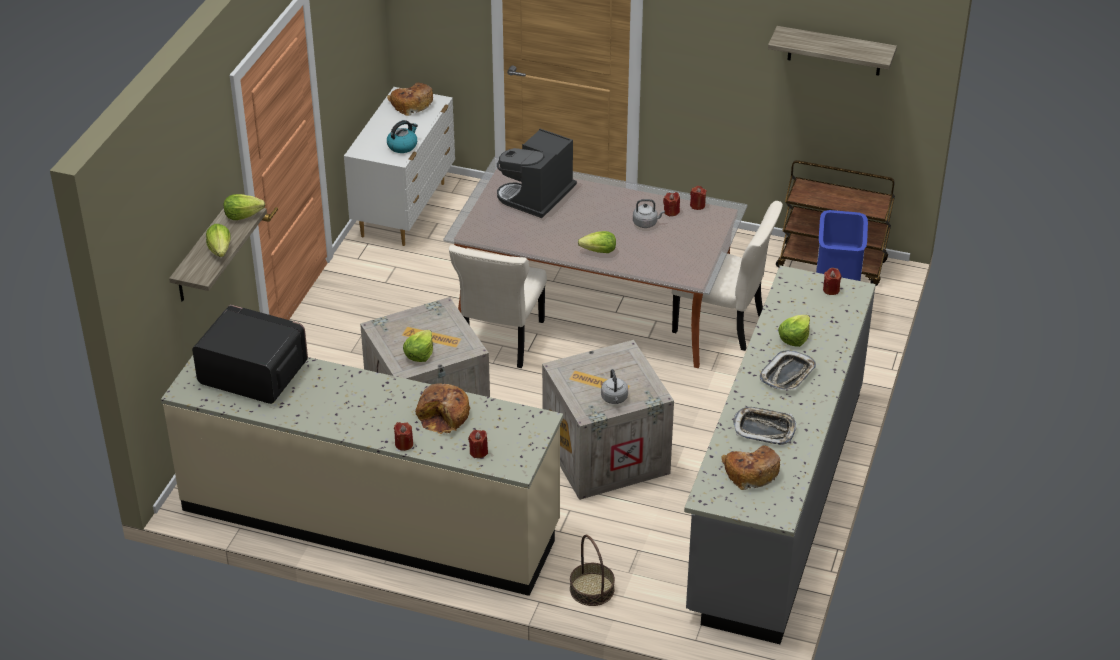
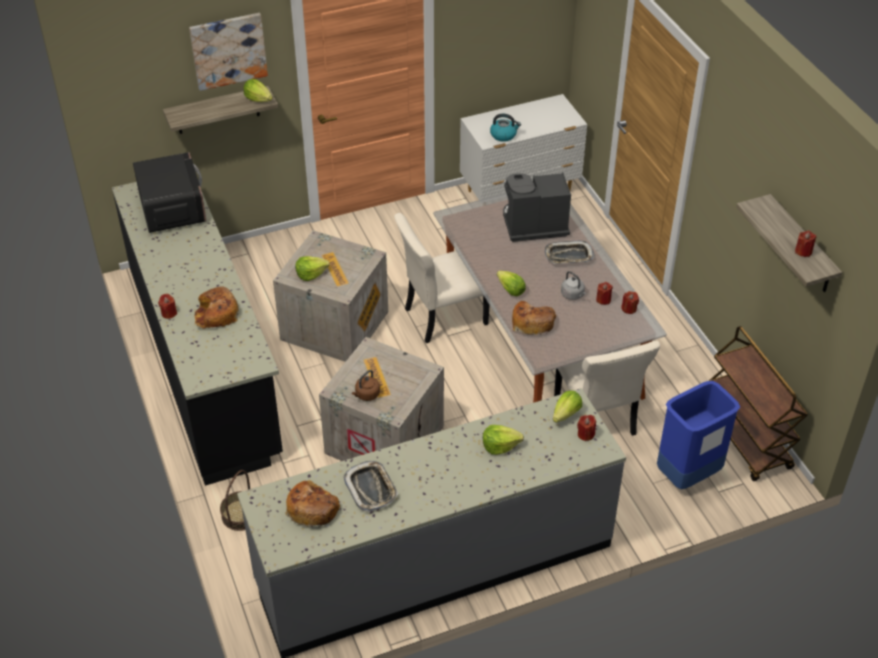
camera: 50 degrees right, 5 degrees up
beige counter [161,355,563,596] -> black counter [112,182,283,486]
lettuce [206,224,231,257] -> lettuce moved to [553,390,582,423]
bread [387,83,433,116] -> bread moved to [512,301,556,335]
red candle [468,430,488,458] -> red candle moved to [795,231,816,257]
grey kettle [601,369,628,404] -> brown kettle [352,370,380,401]
tray [760,350,816,390] -> tray moved to [545,240,595,264]
none -> picture [189,13,268,91]

